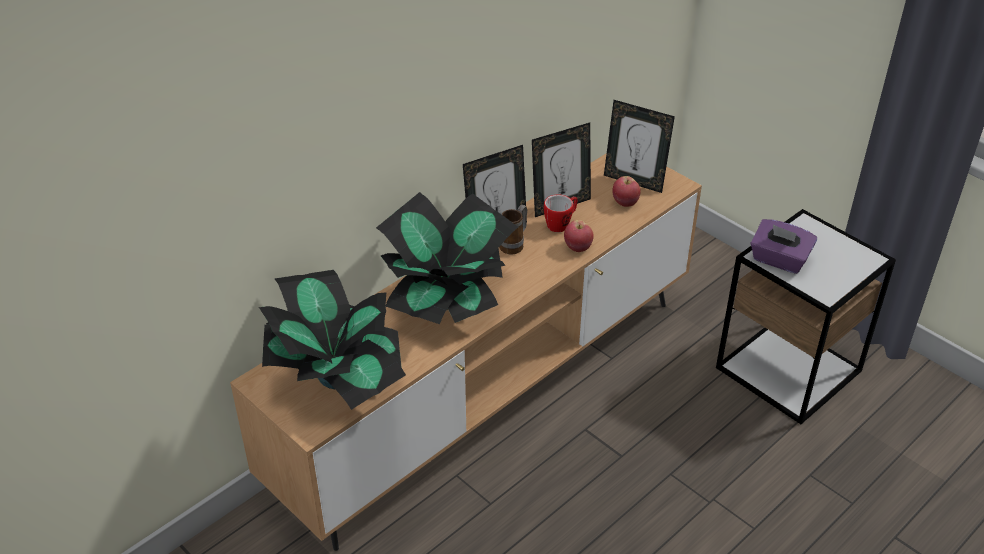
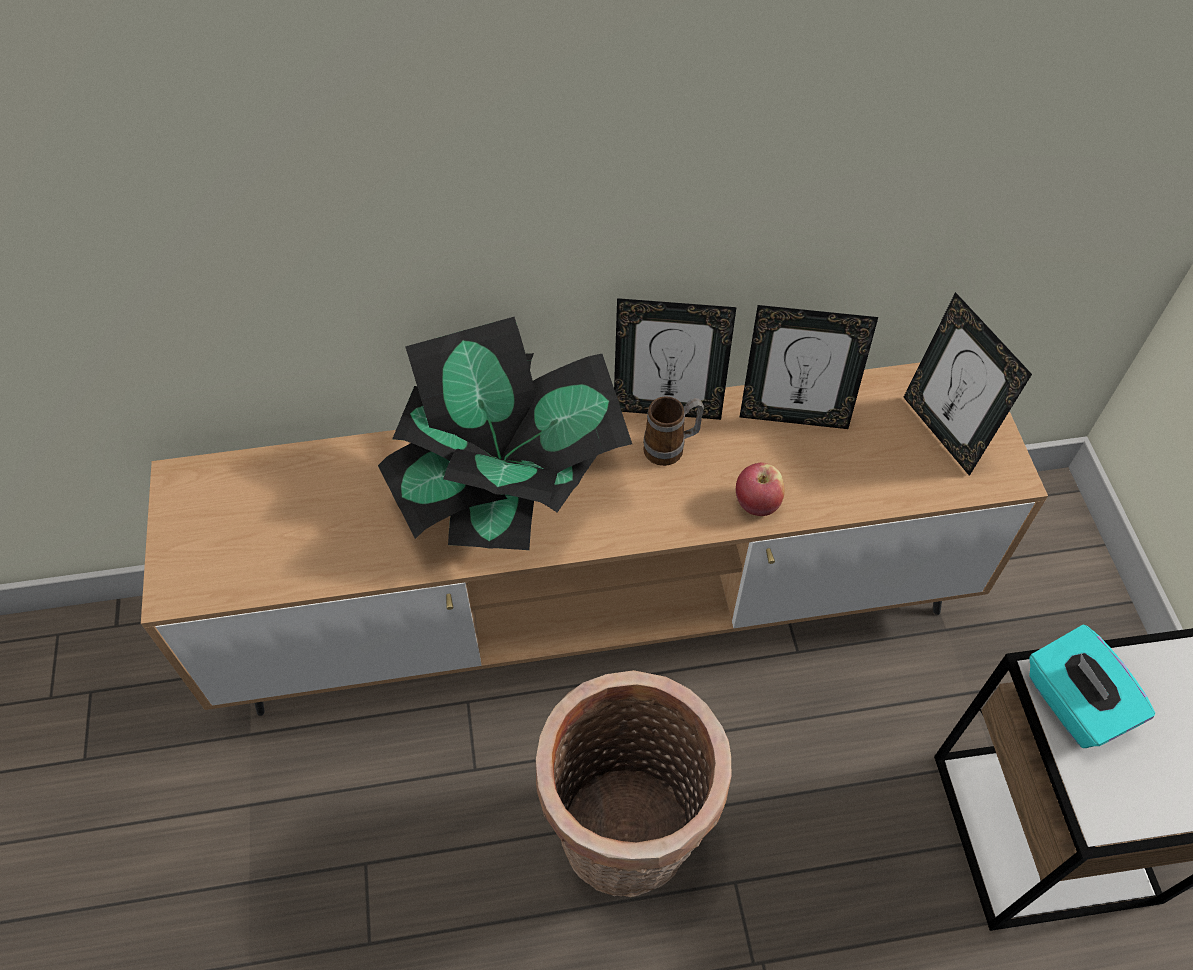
camera: 35 degrees right, 15 degrees up
potted plant [259,270,406,410] -> none
mug [544,194,577,232] -> none
apple [612,176,641,207] -> none
purple tissue box [750,219,817,274] -> turquoise tissue box [1029,625,1155,748]
none -> basket [536,670,731,897]

